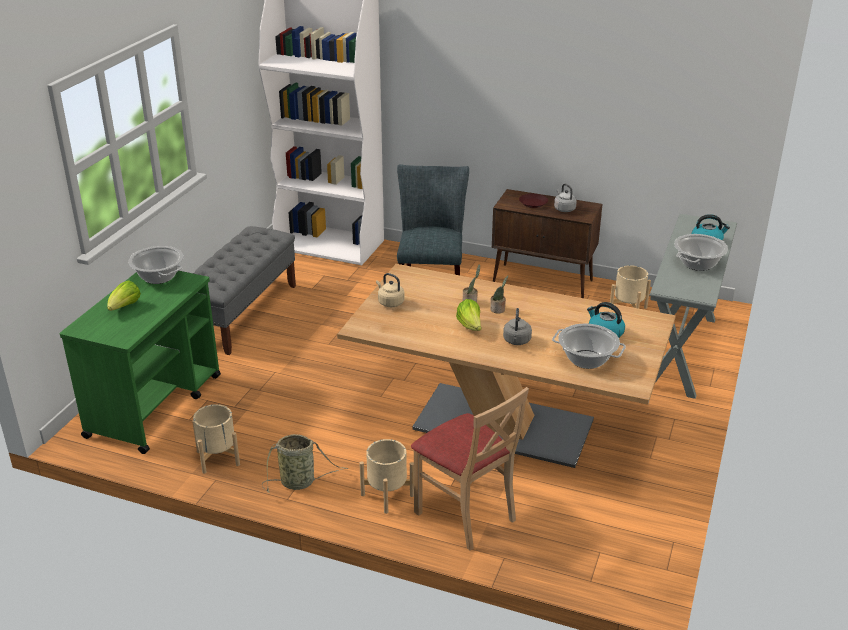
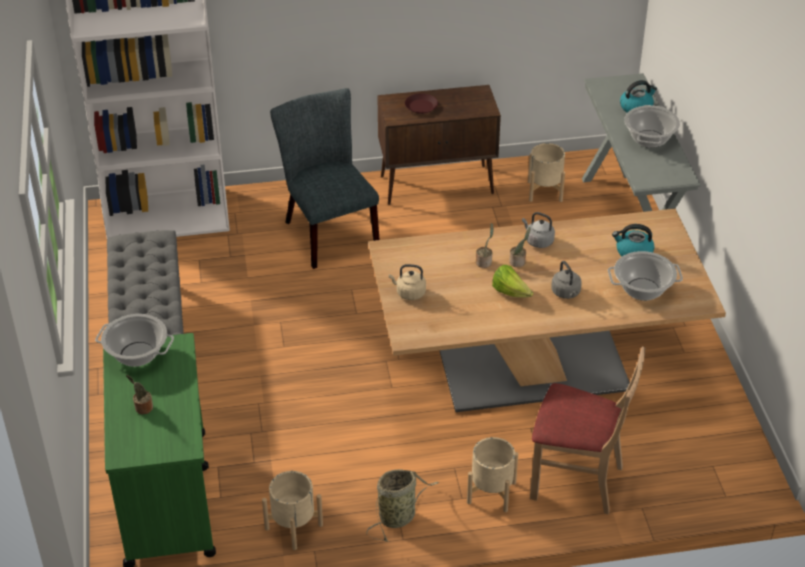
camera: 30 degrees left, 10 degrees up
lettuce [107,280,141,311] -> potted plant [126,375,153,414]
grey kettle [554,183,577,212] -> grey kettle moved to [522,212,555,248]

